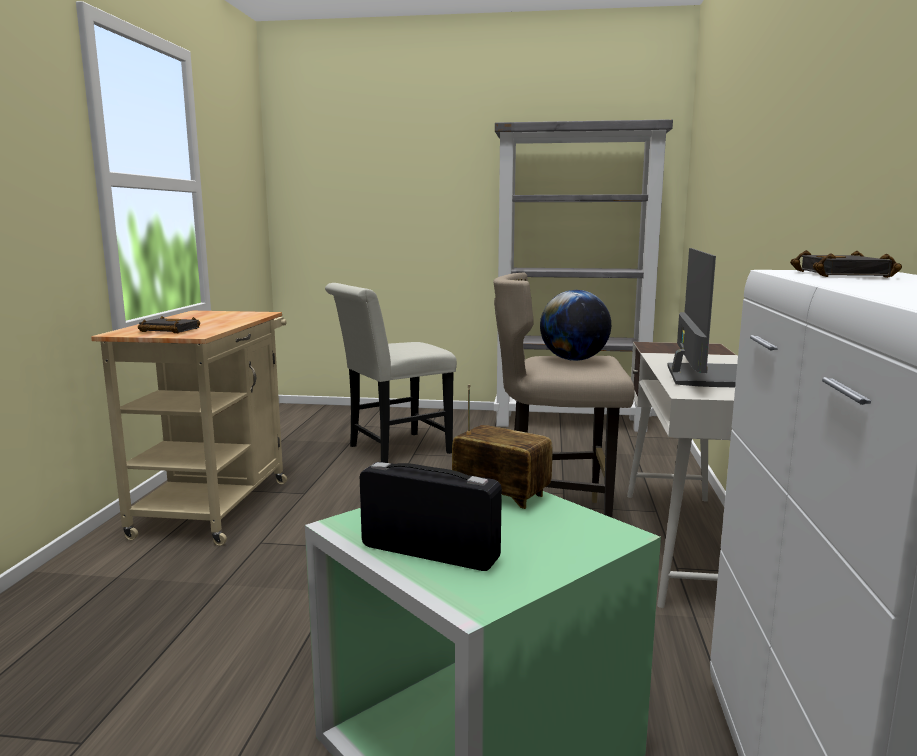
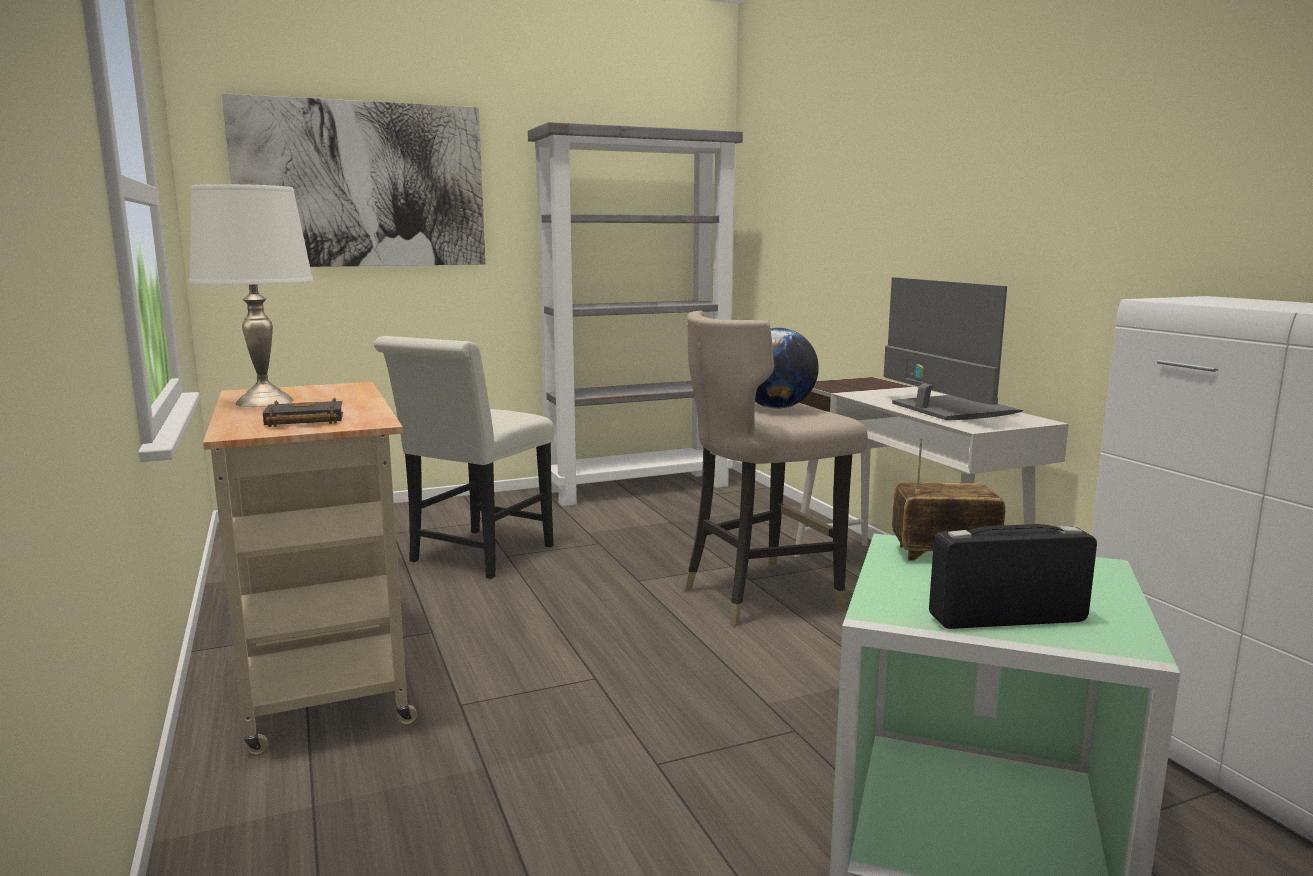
camera: 30 degrees left, 0 degrees up
black book [790,250,902,278] -> none
none -> white table lamp [189,184,313,407]
none -> picture [222,93,485,267]

